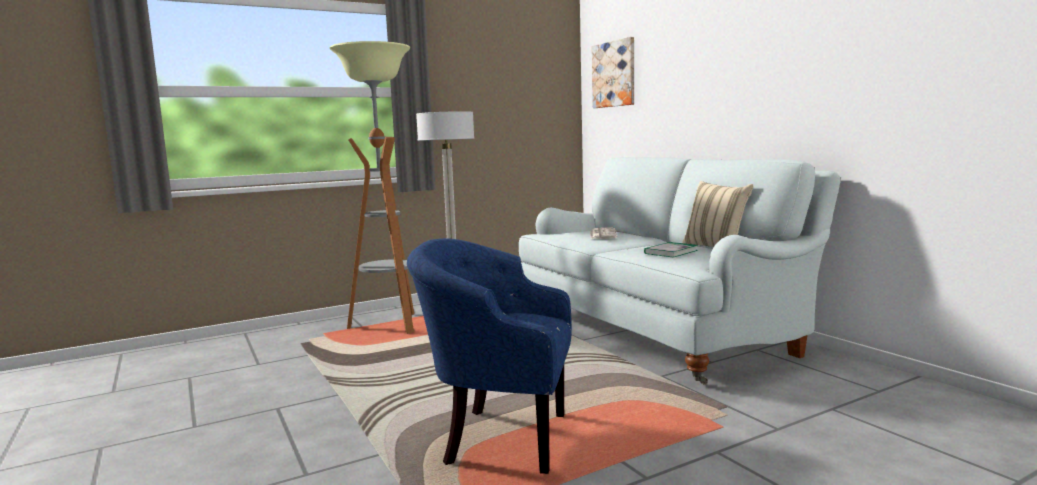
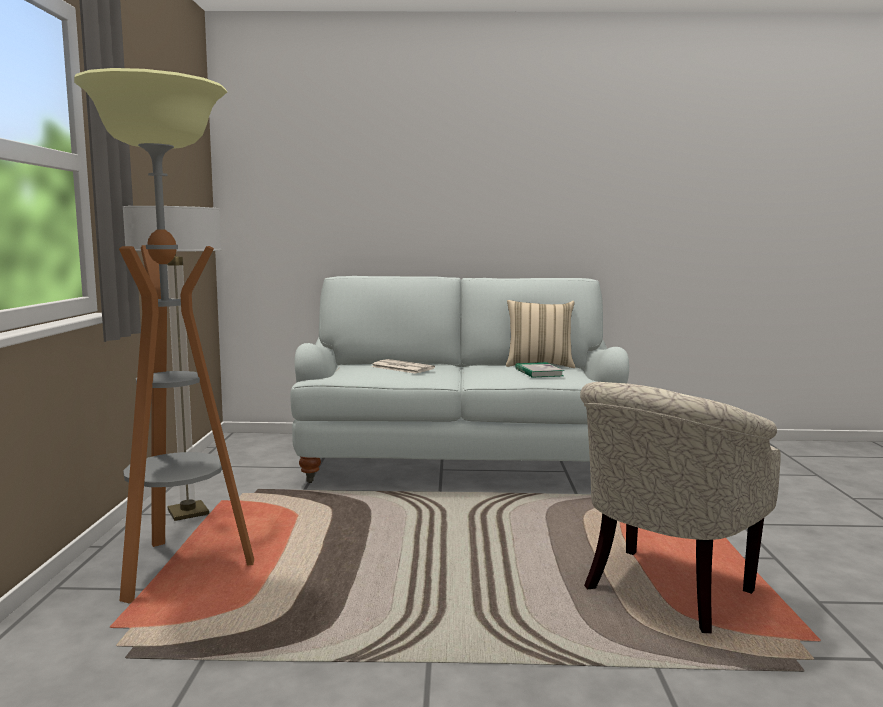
camera: 60 degrees left, 0 degrees up
blue armchair [407,238,572,474] -> beige armchair [580,382,781,633]
picture [592,37,634,108] -> none

